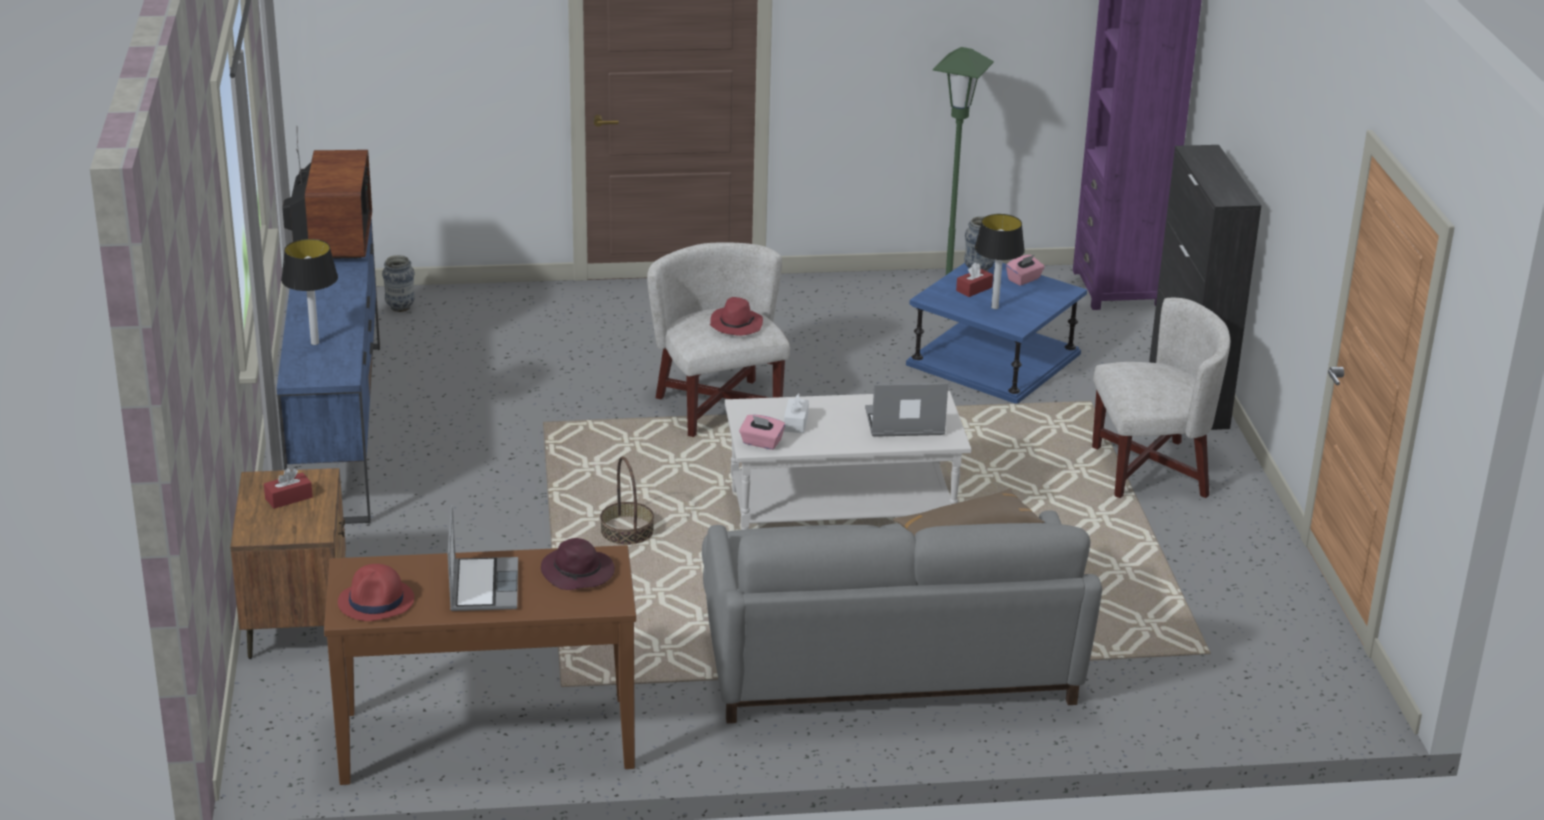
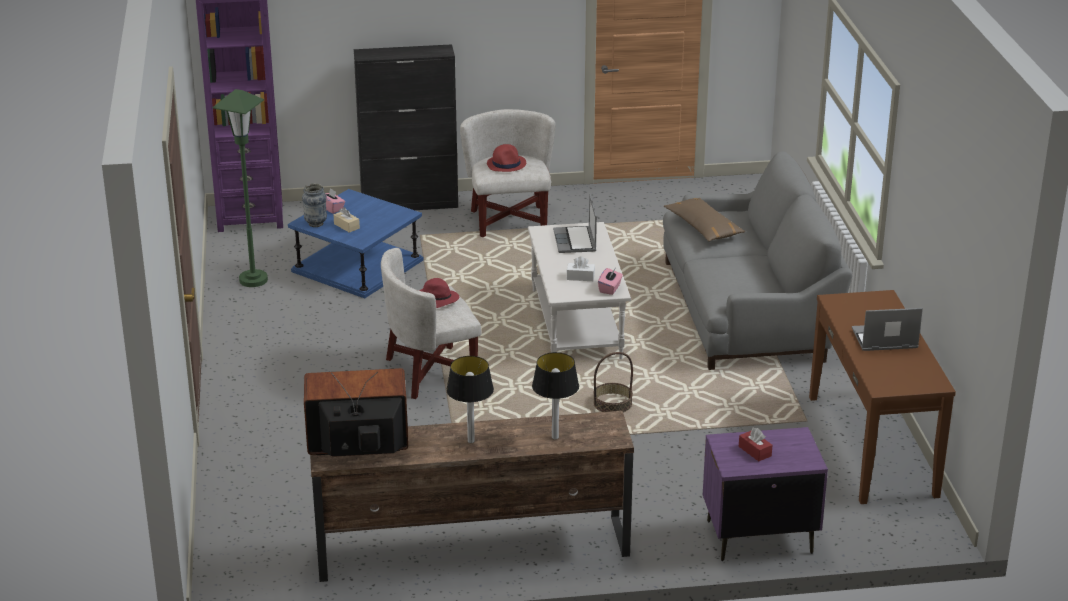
camera: 90 degrees left, 0 degrees up
brown nightstand [230,468,348,659] -> purple nightstand [703,427,828,561]
blue tv stand [277,219,380,524] -> brown tv stand [310,411,634,582]
red hat [338,564,414,621] -> red hat moved to [487,144,526,172]
vase [382,255,415,312] -> none
purple hat [541,538,615,590] -> none
red tissue box [956,263,993,297] -> beige tissue box [334,207,360,233]
table lamp [975,214,1025,309] -> table lamp moved to [446,356,494,443]

